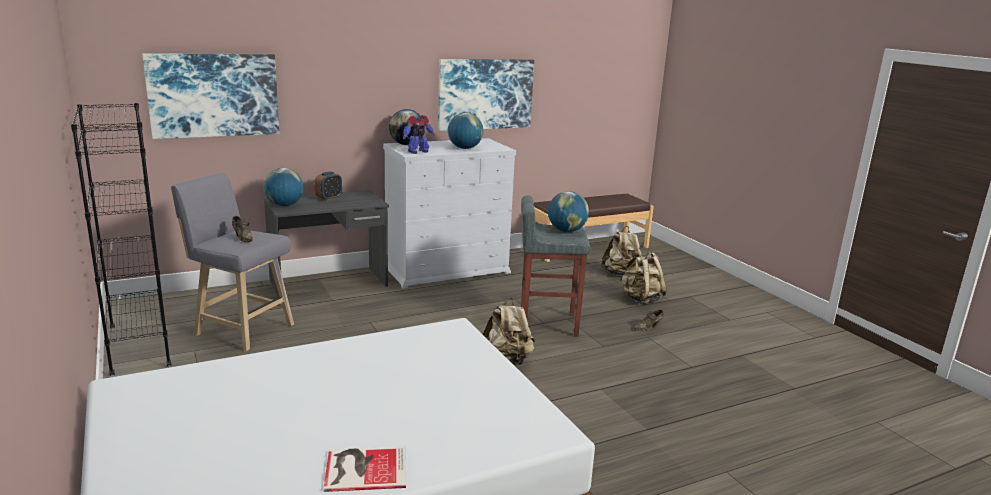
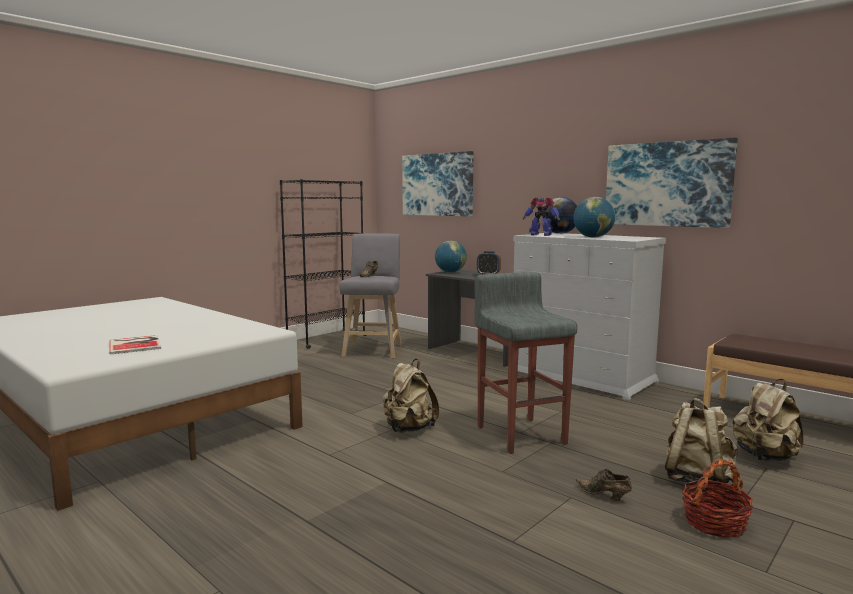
camera: 70 degrees right, 10 degrees down
book [323,447,406,492] -> book moved to [109,335,161,354]
globe [548,191,589,232] -> none
none -> basket [682,459,753,538]

